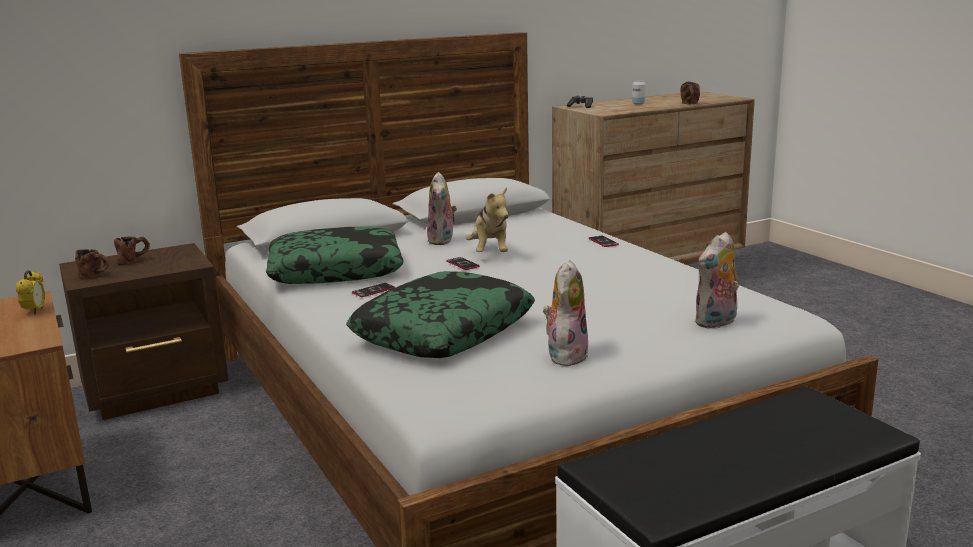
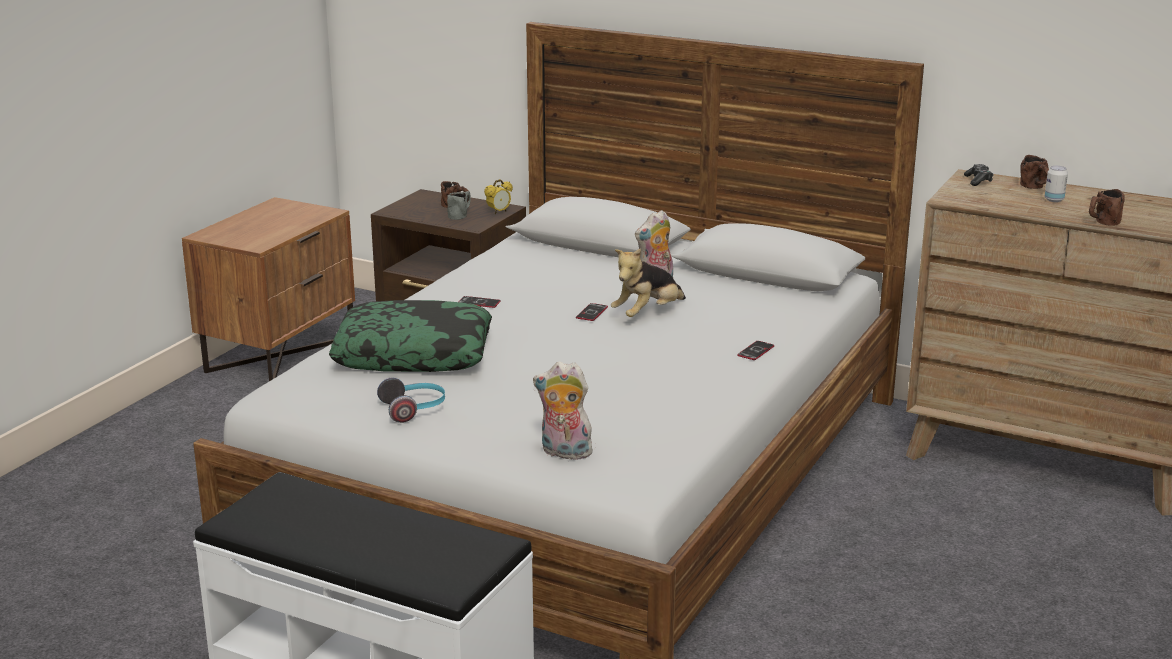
camera: 55 degrees right, 5 degrees up
alarm clock [15,270,45,314] -> alarm clock moved to [484,179,513,214]
brown mug [75,249,109,278] -> brown mug moved to [1020,155,1049,189]
pillow [266,226,403,284] -> none
plush toy [543,259,588,366] -> headphones [377,378,445,423]
none -> grey mug [447,191,471,220]

